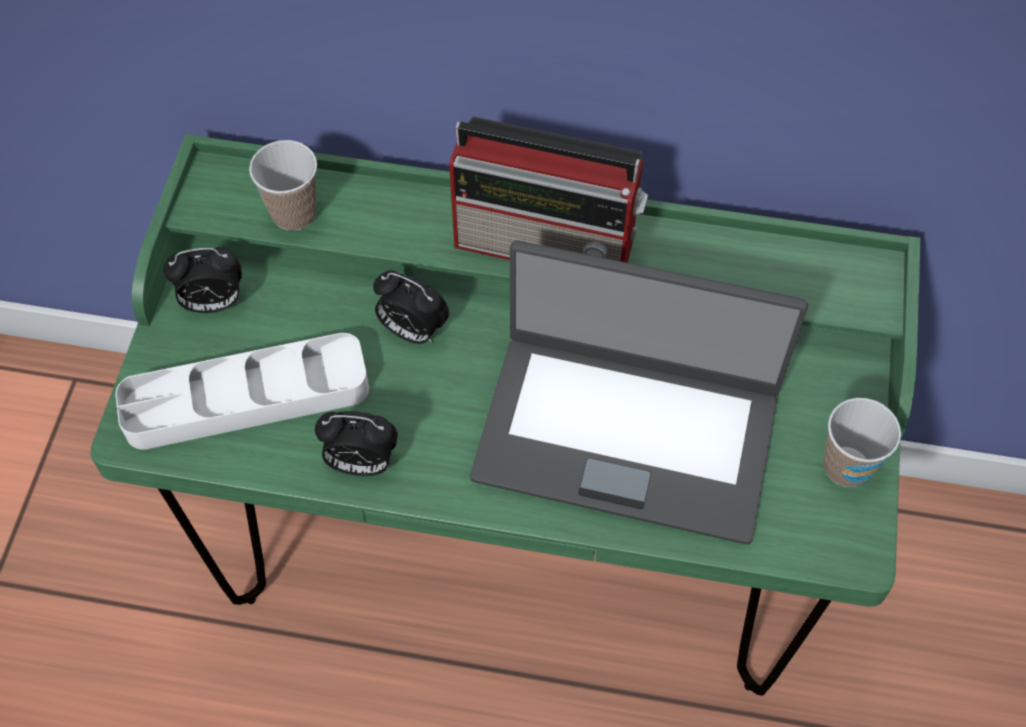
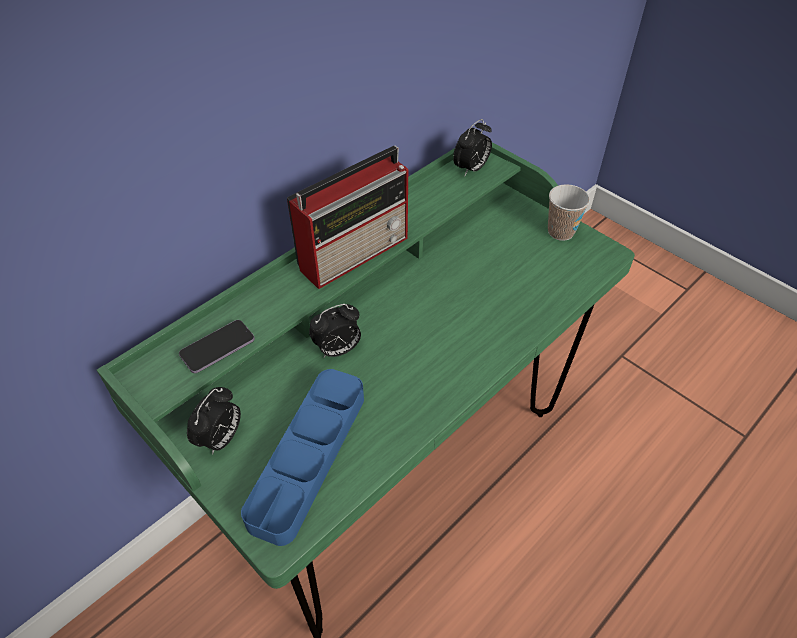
camera: 55 degrees left, 10 degrees down
white tray [115,333,369,450] -> blue tray [241,369,364,546]
cup [249,140,317,231] -> phone [179,320,255,373]
alarm clock [315,411,398,476] -> alarm clock moved to [453,119,492,175]
laptop [470,240,808,544] -> none

